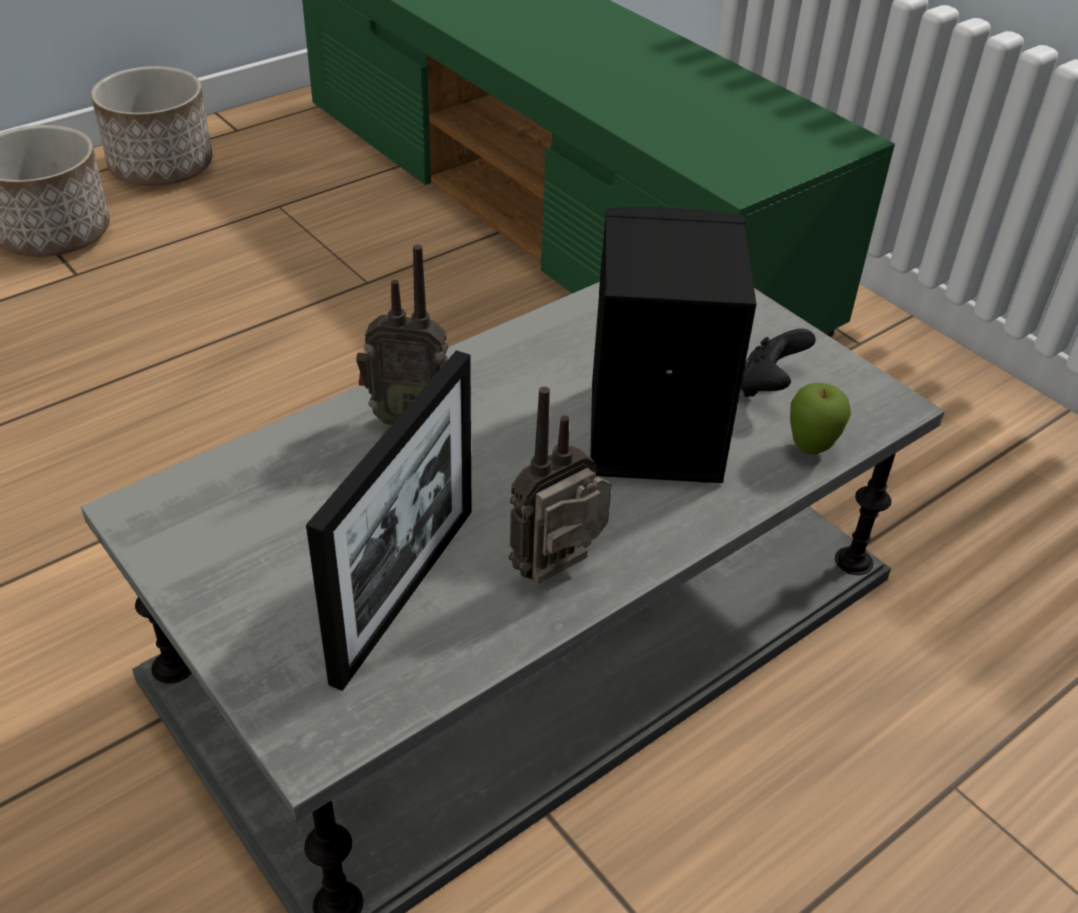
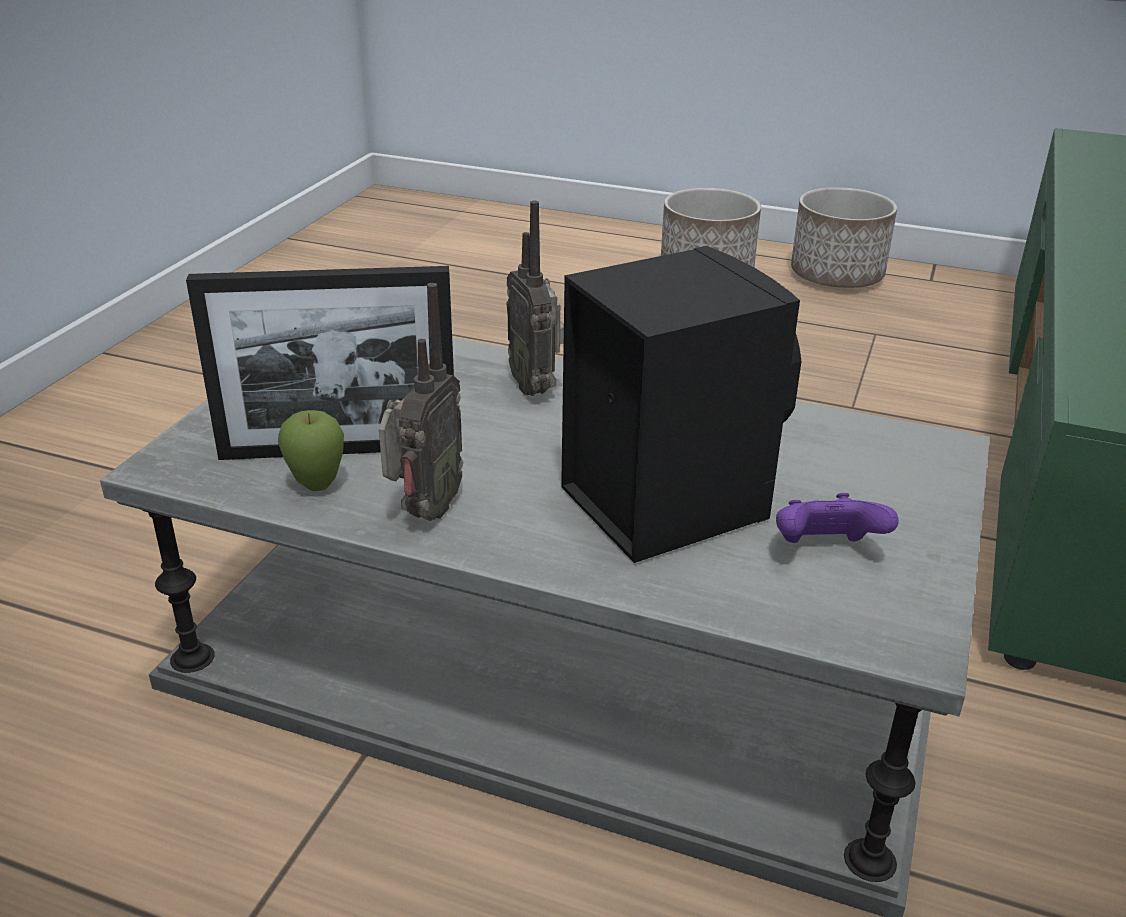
camera: 60 degrees right, 10 degrees down
radio [508,387,612,584] -> radio turned 90 degrees clockwise [379,283,463,521]
black game controller [741,329,816,397] -> purple game controller [776,493,899,543]
apple [790,383,851,454] -> apple moved to [278,410,344,491]

